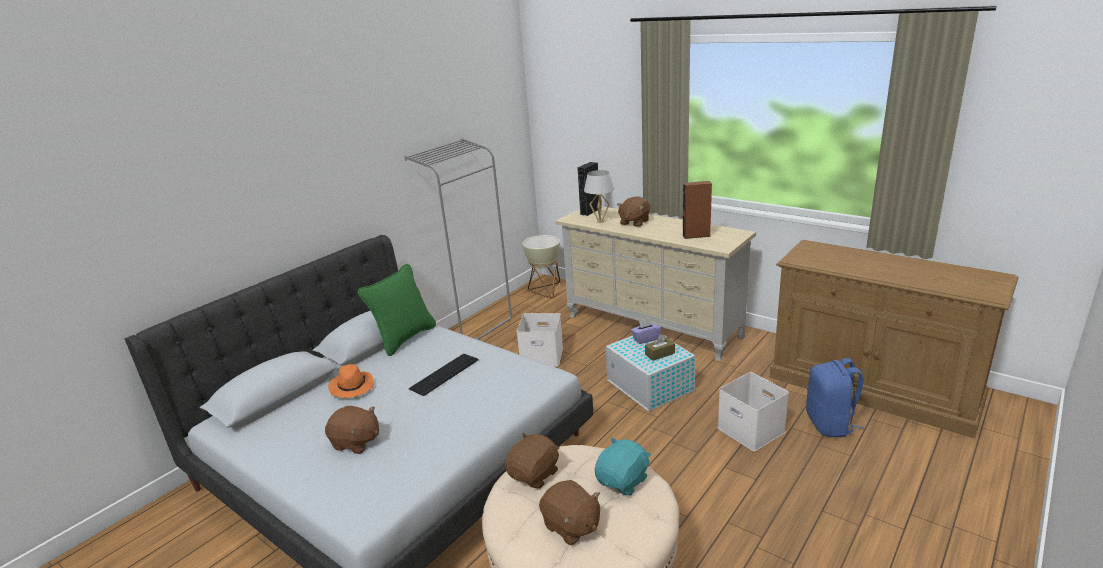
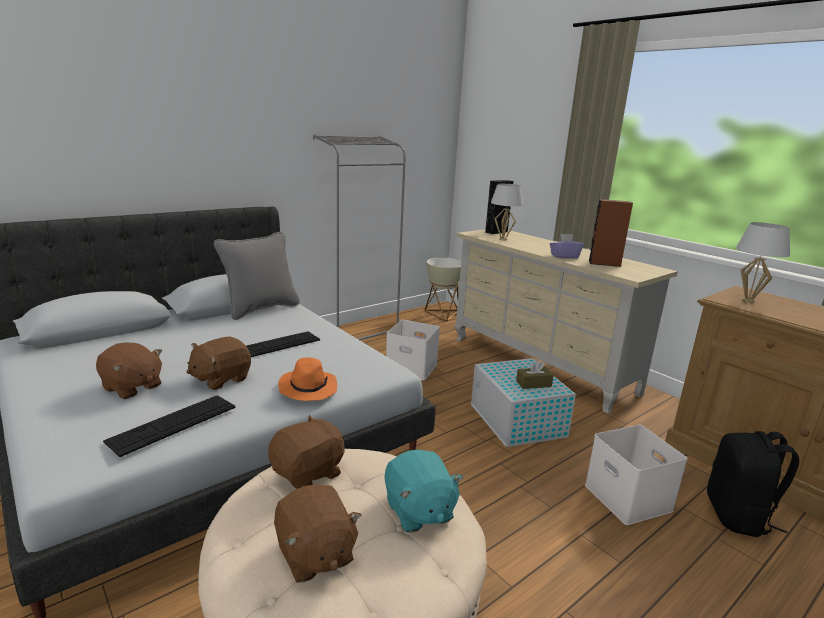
camera: 10 degrees right, 5 degrees down
orange hat [328,364,374,398] -> orange hat moved to [278,358,337,401]
green pillow [358,264,436,356] -> grey pillow [214,232,300,320]
turquoise plush toy [595,437,651,496] -> turquoise plush toy turned 105 degrees clockwise [384,450,463,533]
brown plush toy [617,196,650,227] -> brown plush toy moved to [187,337,251,390]
purple tissue box [631,319,661,344] -> purple tissue box moved to [550,234,584,258]
blue backpack [806,358,864,437] -> black backpack [707,431,799,537]
none -> keyboard [103,395,235,457]
none -> white table lamp [736,222,790,303]

